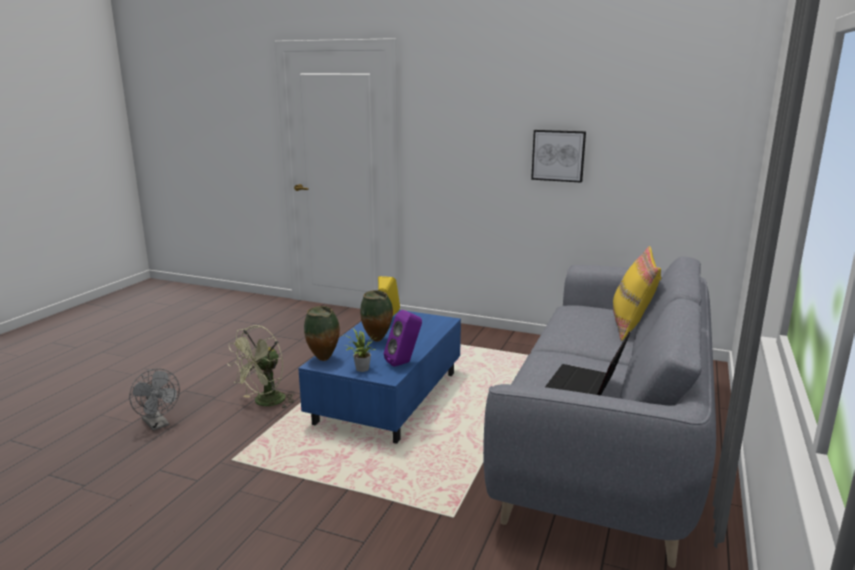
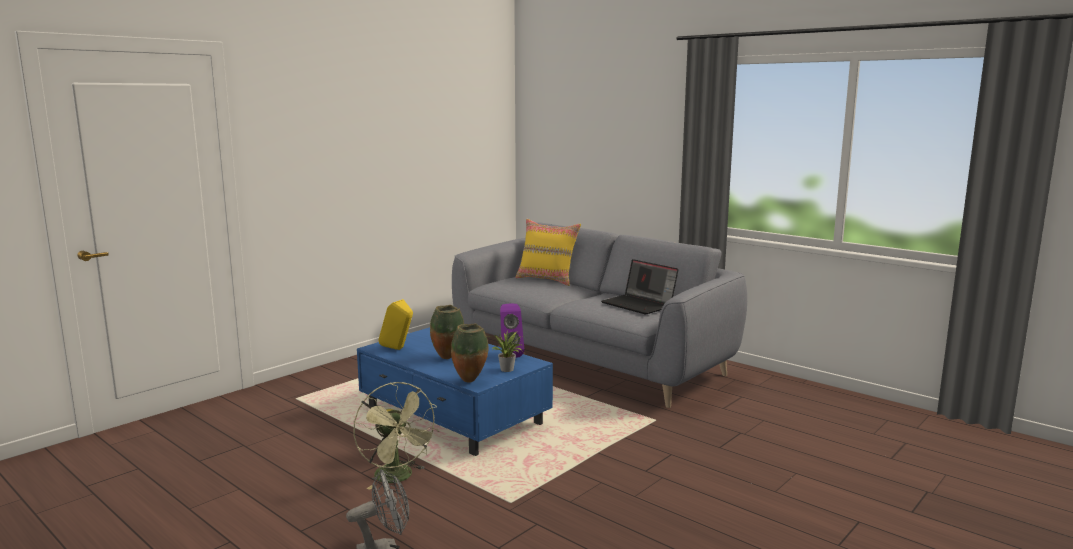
camera: 70 degrees left, 5 degrees down
picture [531,130,586,183] -> none

